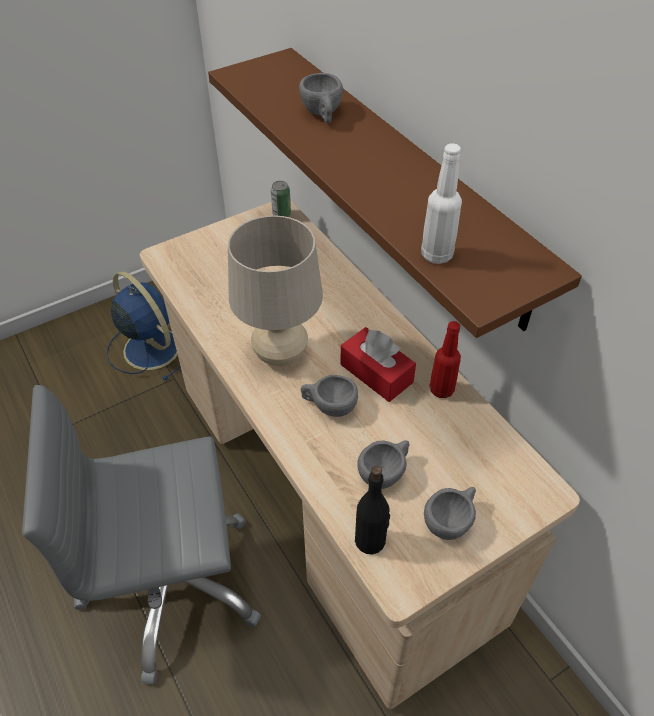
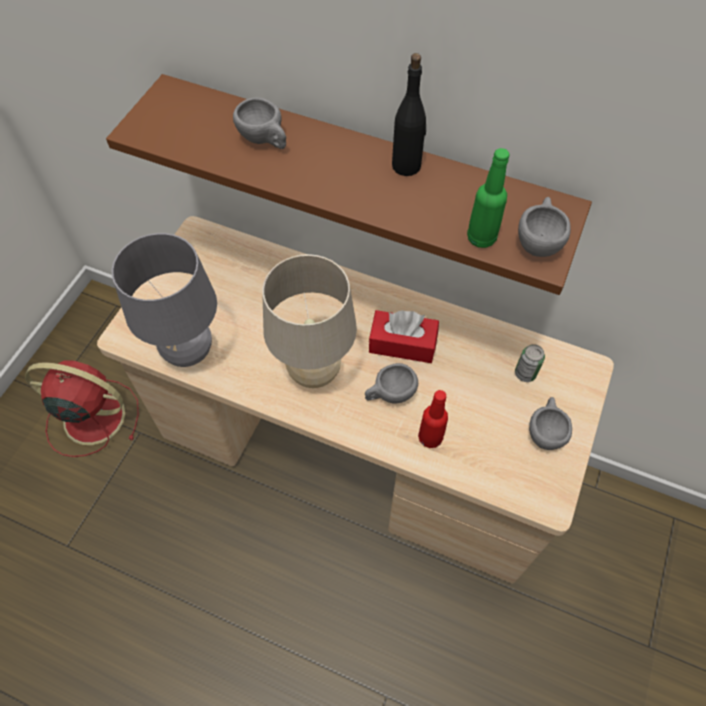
camera: 35 degrees left, 10 degrees up
grey office chair [22,385,261,684] -> none
blue fan [106,271,181,381] -> red fan [25,361,139,457]
can [271,181,291,217] -> can moved to [515,344,545,382]
black bottle [355,466,390,555] -> black bottle moved to [392,53,426,176]
grey cup [357,440,409,489] -> grey cup moved to [518,197,571,257]
white bottle [421,143,462,264] -> green bottle [467,148,509,248]
red bottle [430,321,461,398] -> red bottle moved to [418,390,448,448]
none -> grey table lamp [112,233,217,367]

